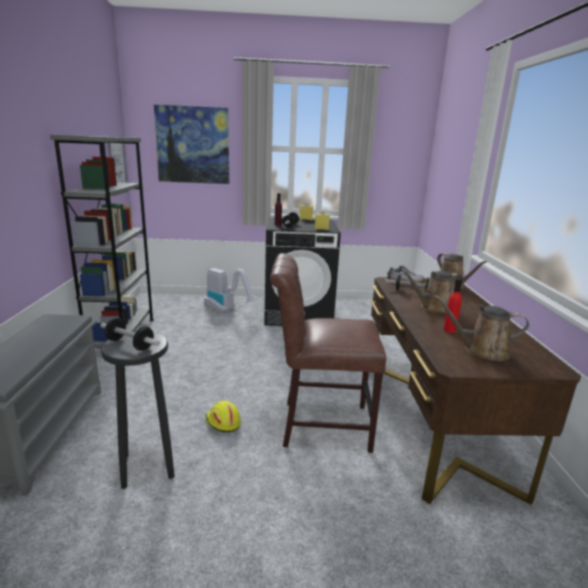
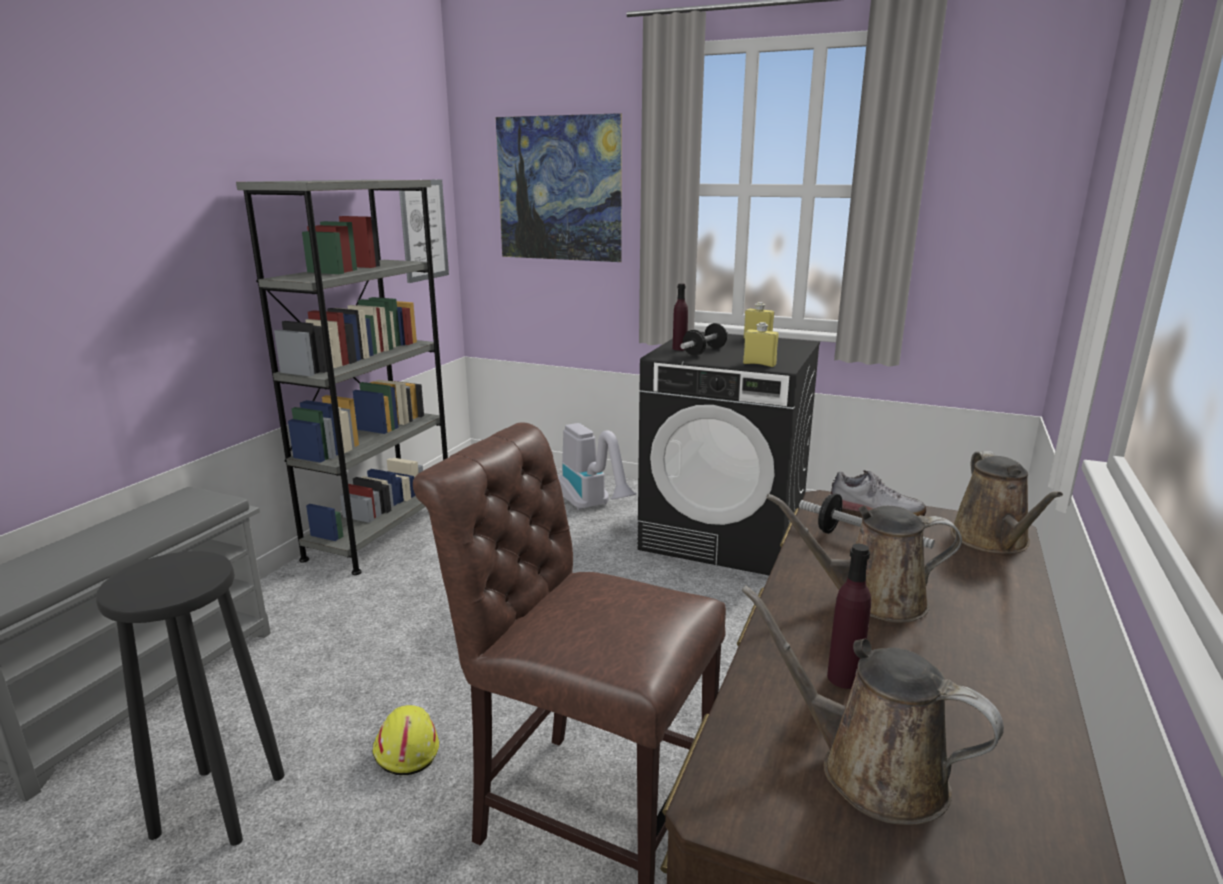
camera: 25 degrees right, 0 degrees up
dumbbell [100,318,160,351] -> none
red bottle [444,278,462,333] -> purple bottle [827,544,871,689]

